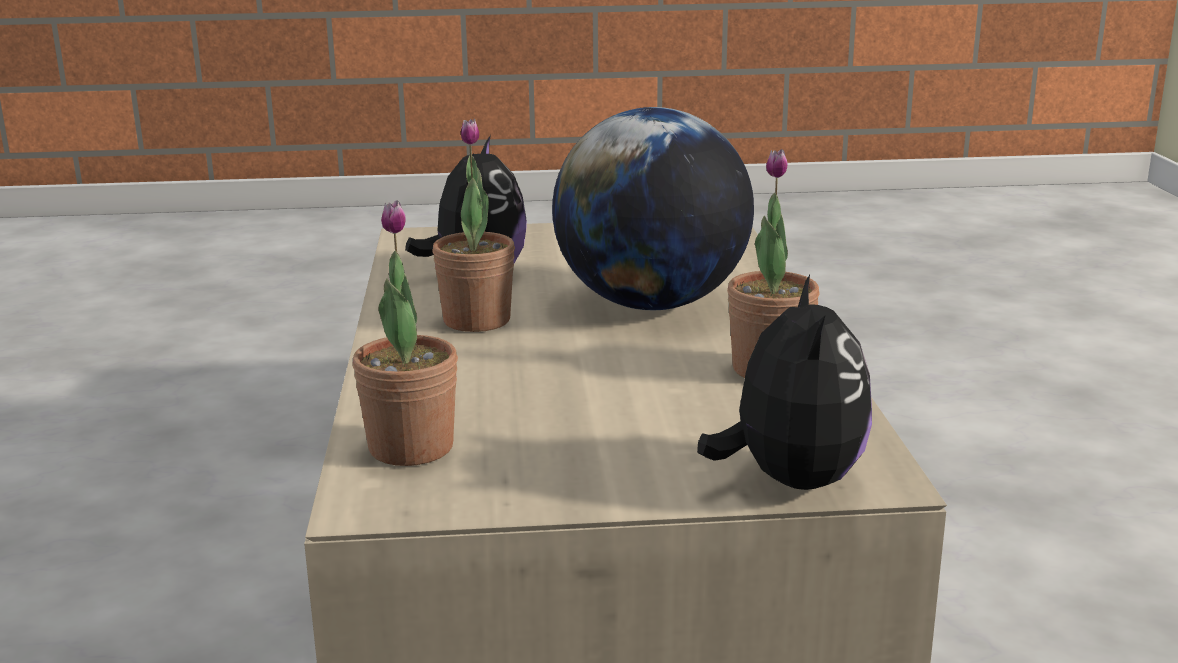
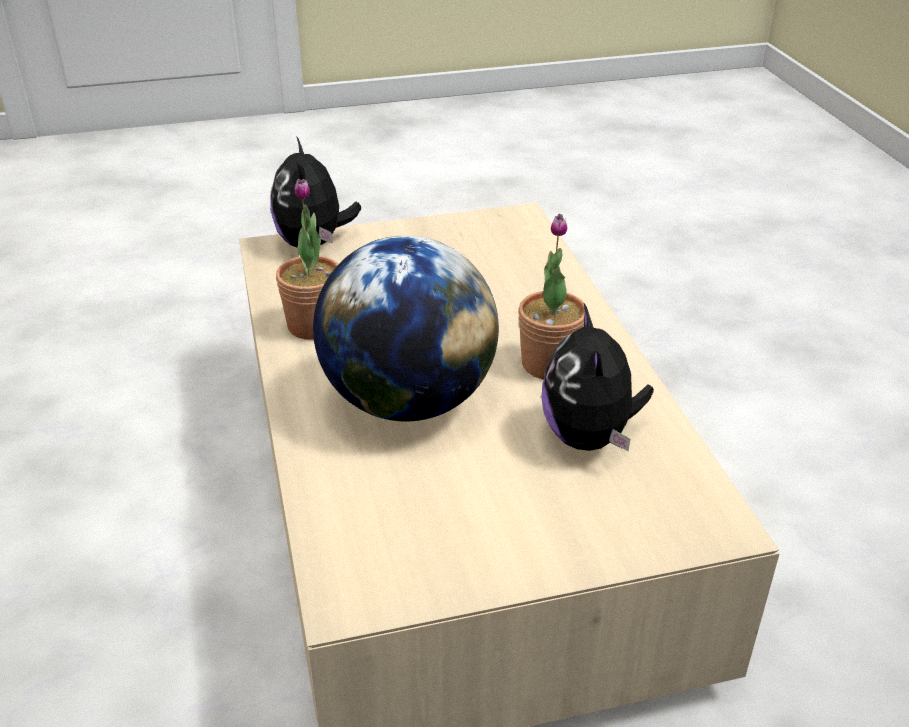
camera: 170 degrees right, 15 degrees up
potted plant [352,200,458,466] -> none

